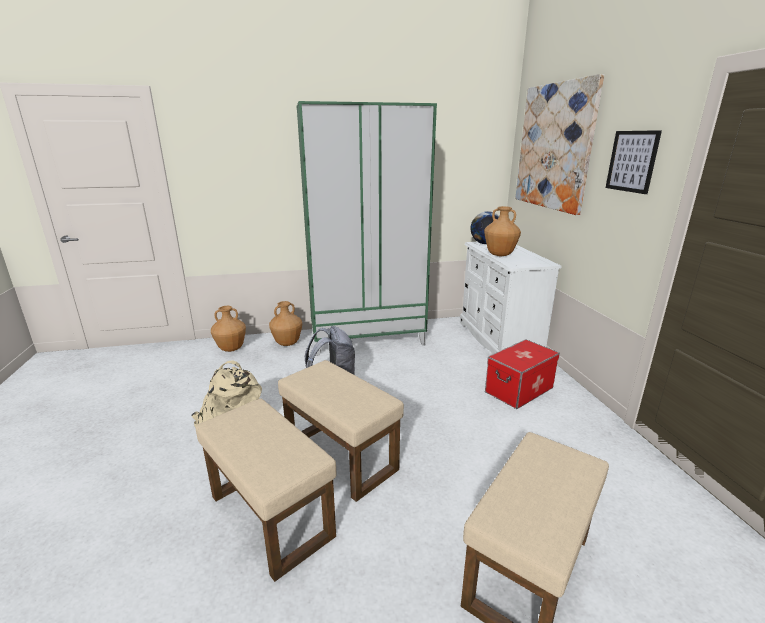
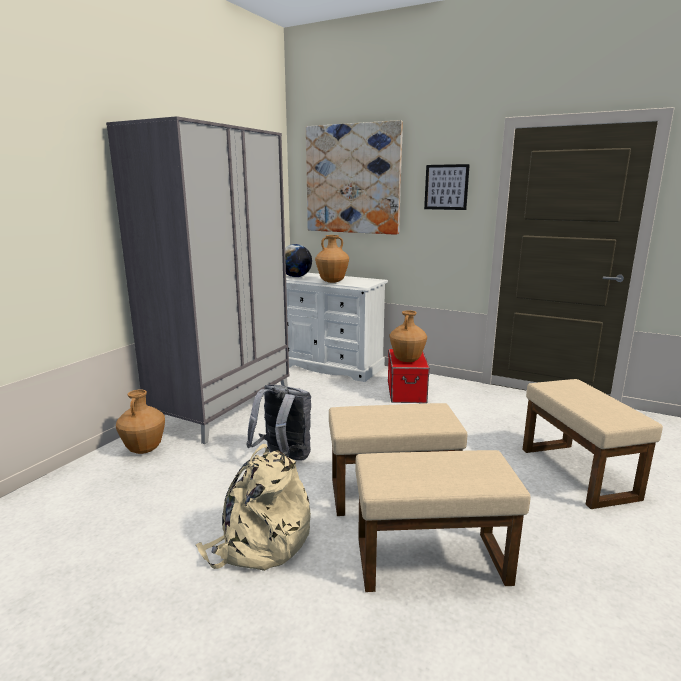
camera: 50 degrees left, 5 degrees down
brown vase [211,306,246,352] -> brown vase moved to [390,310,427,362]
green wardrobe [296,101,437,356] -> grey wardrobe [106,116,290,444]

